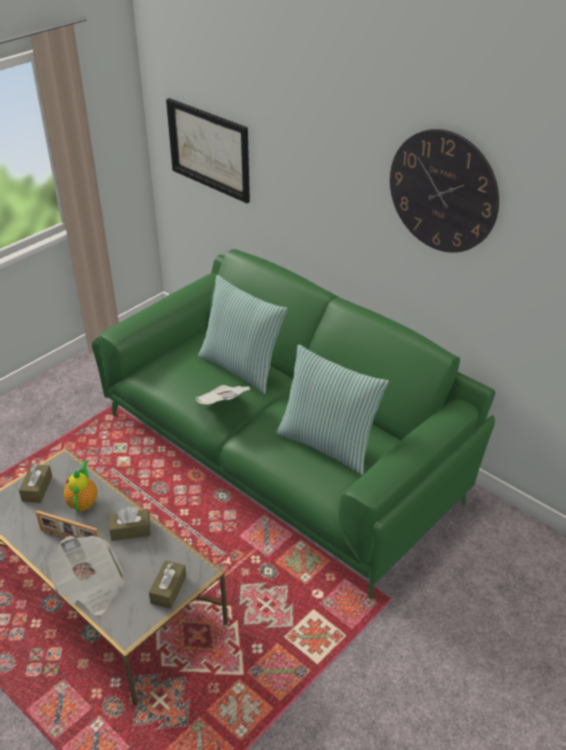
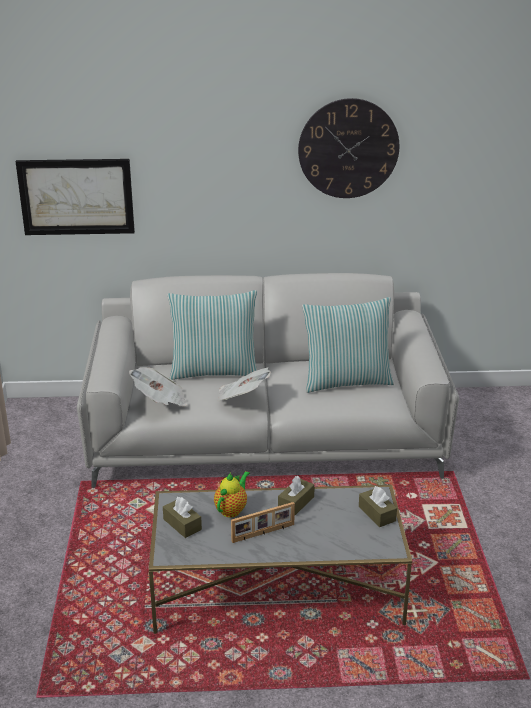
camera: 45 degrees left, 10 degrees down
newspaper [49,536,126,616] -> newspaper moved to [129,367,187,406]
teapot [64,461,97,511] -> teapot turned 75 degrees clockwise [214,471,250,518]
green sofa [92,249,495,599] -> grey sofa [77,273,459,488]

